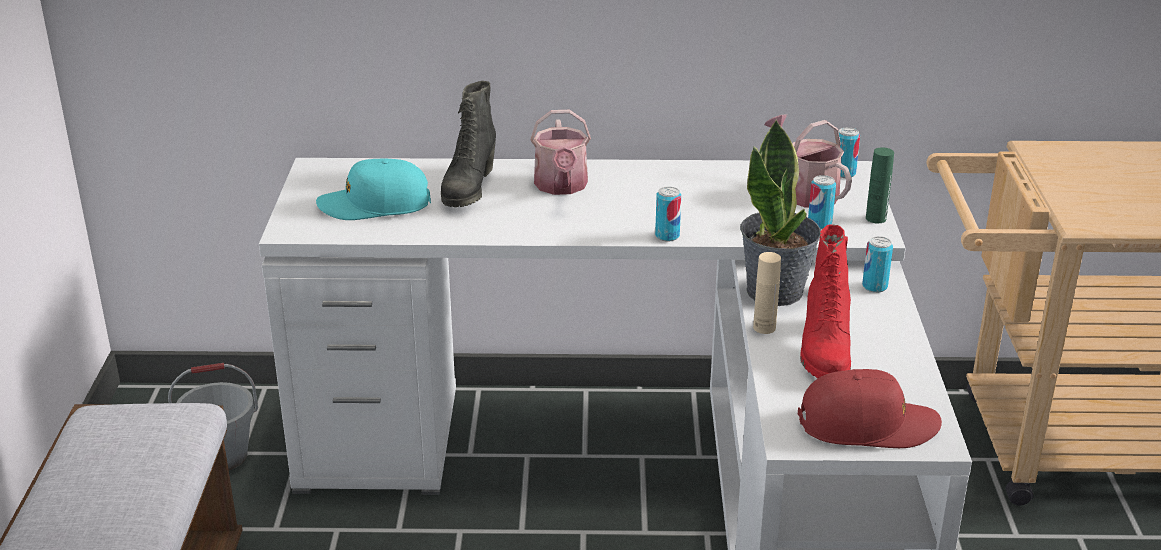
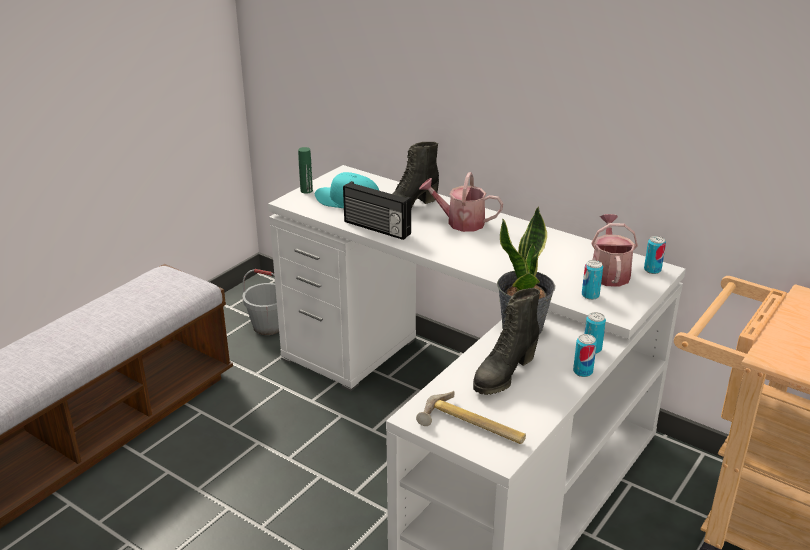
camera: 35 degrees right, 0 degrees up
watering can [530,110,591,195] -> watering can turned 75 degrees clockwise [419,172,503,232]
can [655,187,681,242] -> can moved to [573,334,597,377]
beige bottle [753,252,781,334] -> none
red cap [798,369,942,448] -> hammer [416,391,526,444]
red boot [800,224,851,378] -> black boot [473,288,540,395]
green bottle [866,147,894,223] -> green bottle moved to [298,147,313,194]
none -> radio [343,181,411,240]

